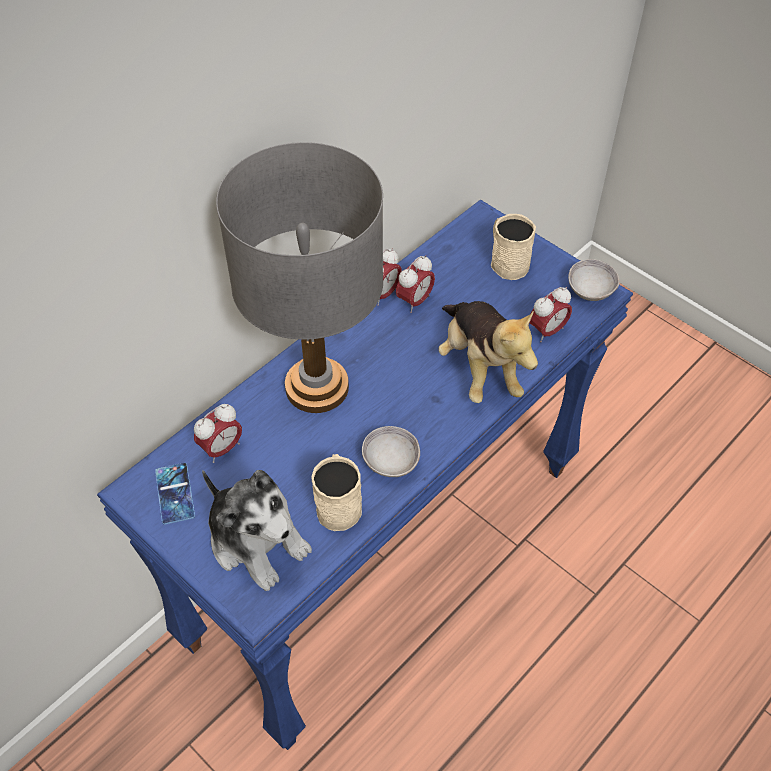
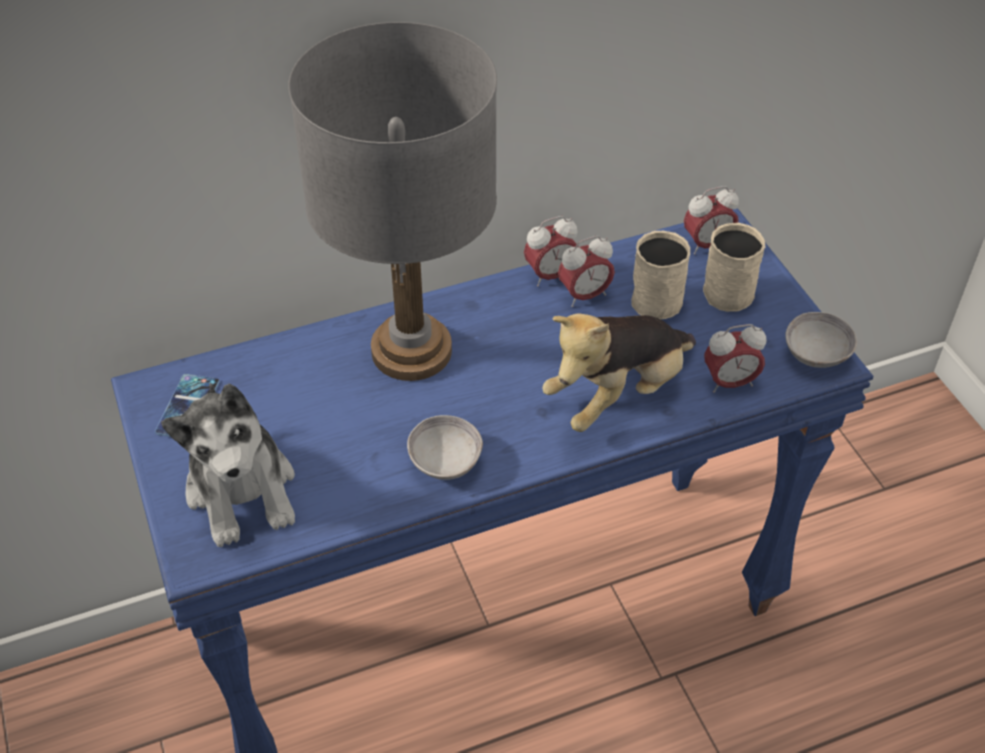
camera: 25 degrees right, 5 degrees down
alarm clock [194,404,242,463] -> alarm clock moved to [684,186,739,254]
beige mug [311,454,362,531] -> beige mug moved to [631,231,690,320]
plush toy [438,301,538,403] -> plush toy turned 45 degrees clockwise [542,313,696,432]

